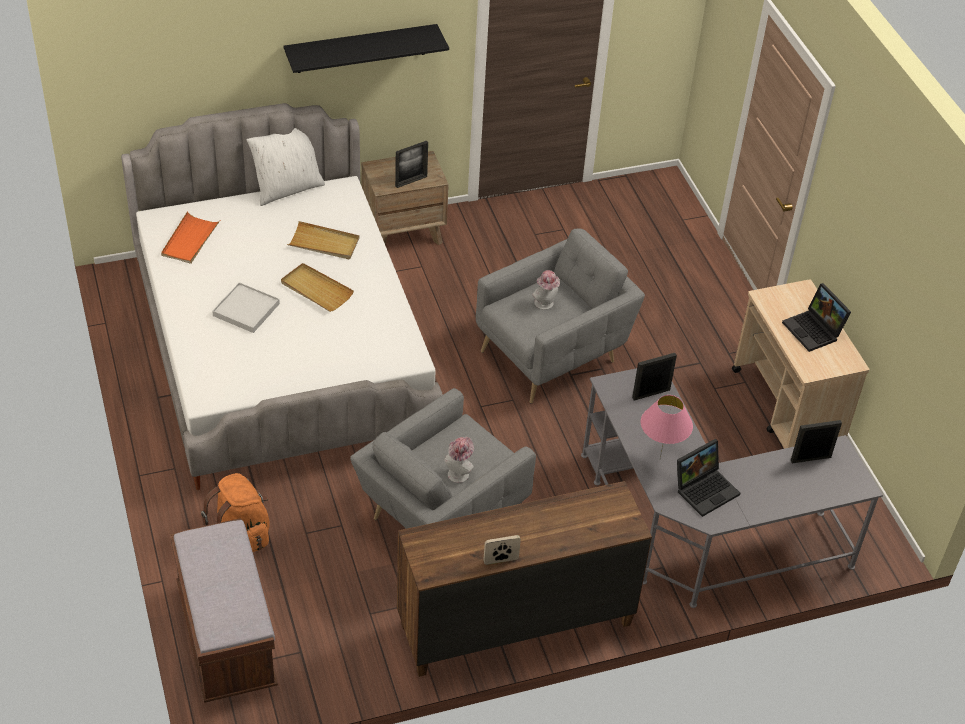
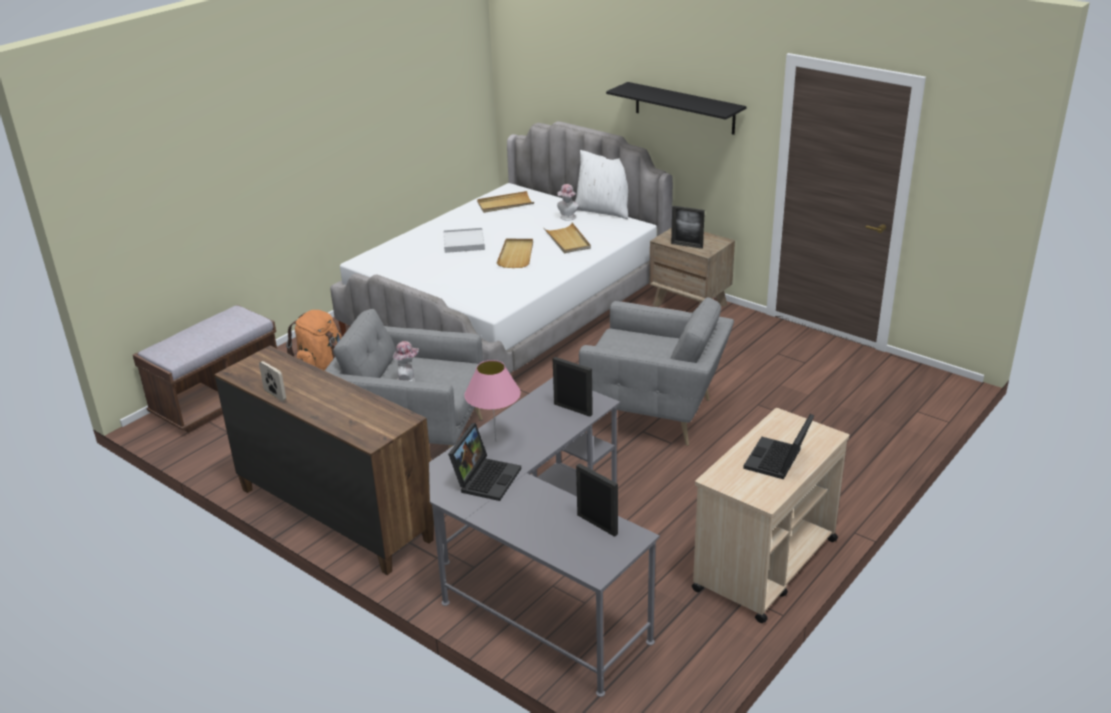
camera: 60 degrees right, 15 degrees down
orange tray [161,211,220,264] -> beige tray [477,191,534,213]
hat [532,270,560,310] -> hat moved to [557,184,579,221]
laptop [677,439,740,517] -> laptop turned 90 degrees counterclockwise [448,423,521,501]

